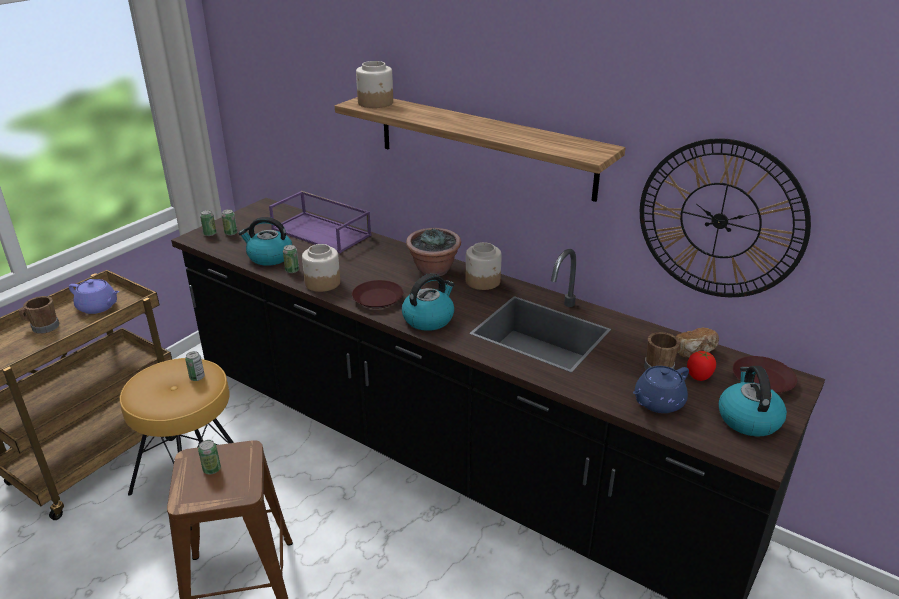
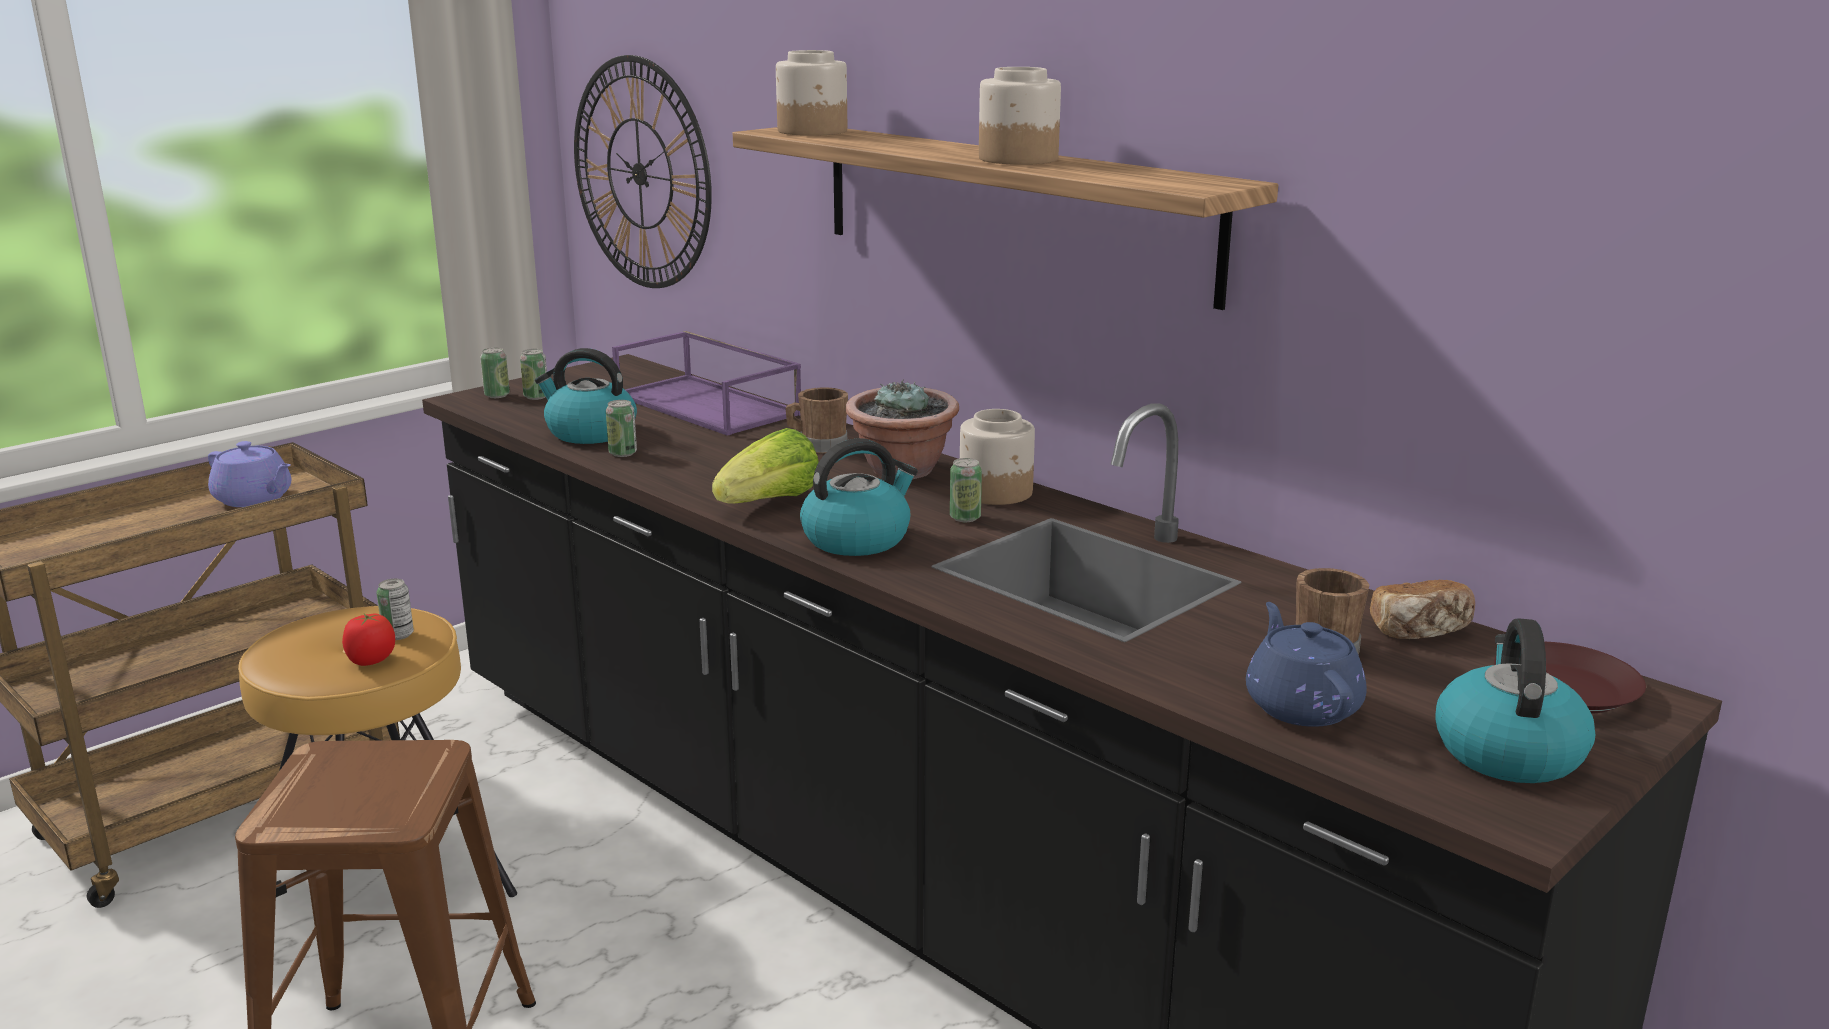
camera: 10 degrees right, 10 degrees down
brown mug [18,296,59,334] -> brown mug moved to [786,387,848,453]
can [198,440,221,474] -> can moved to [950,458,982,522]
jar [302,244,340,292] -> jar moved to [979,67,1061,165]
brown plate [352,280,403,308] -> lettuce [712,428,819,503]
blue teapot [633,366,689,413] -> blue teapot turned 105 degrees clockwise [1246,602,1367,727]
wall clock [640,138,811,297] -> wall clock moved to [574,55,712,288]
tomato [687,351,716,381] -> tomato moved to [342,614,395,666]

